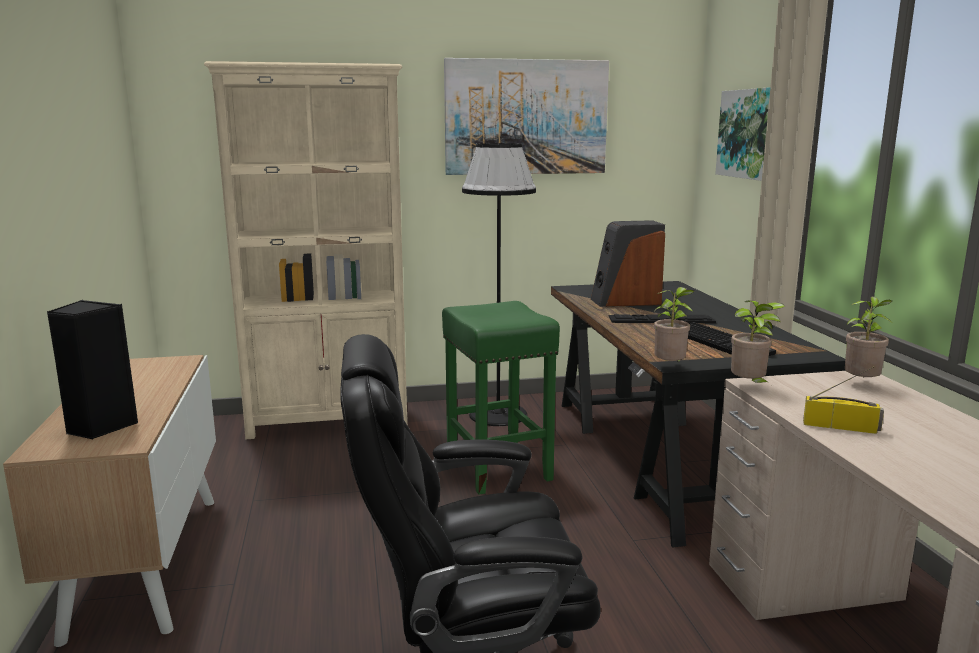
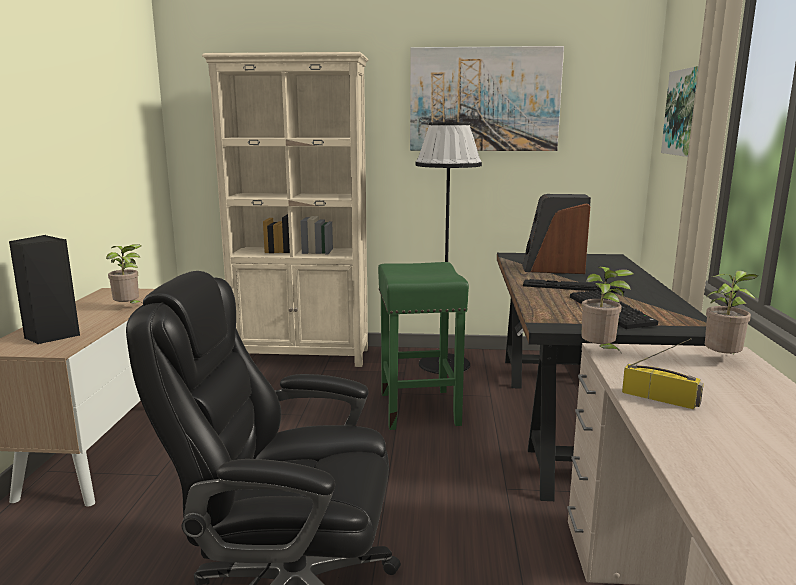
camera: 15 degrees right, 0 degrees up
potted plant [654,287,694,362] -> potted plant moved to [106,244,143,304]

